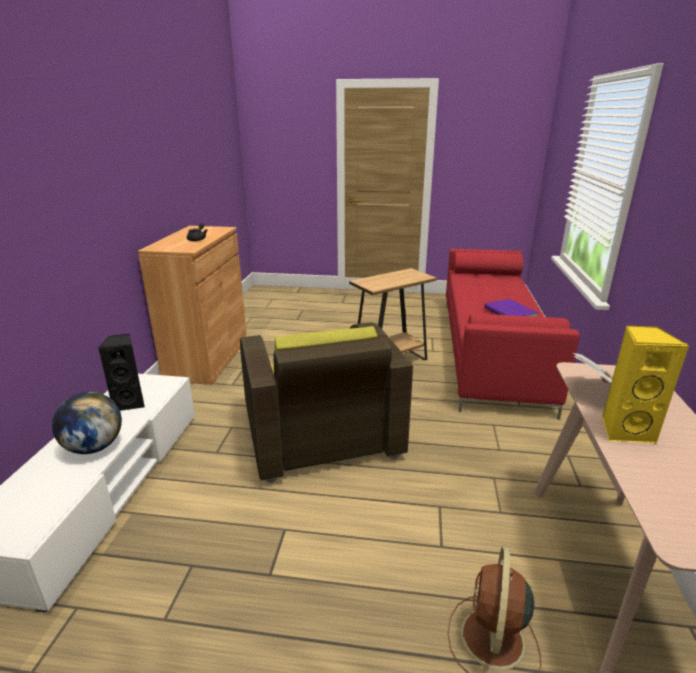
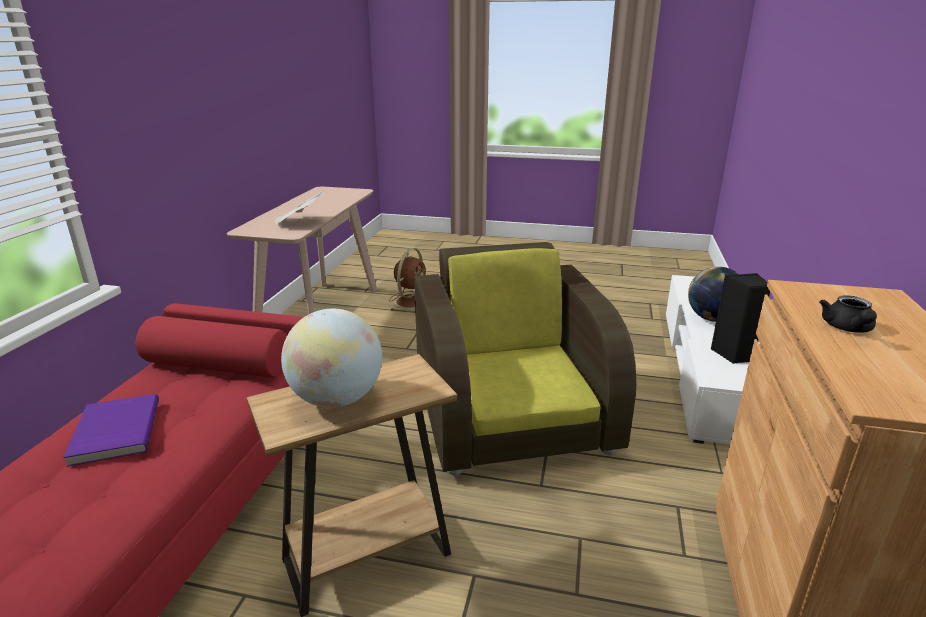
camera: 175 degrees left, 0 degrees up
yellow speaker [602,325,689,444] -> none
none -> globe [281,308,382,408]

